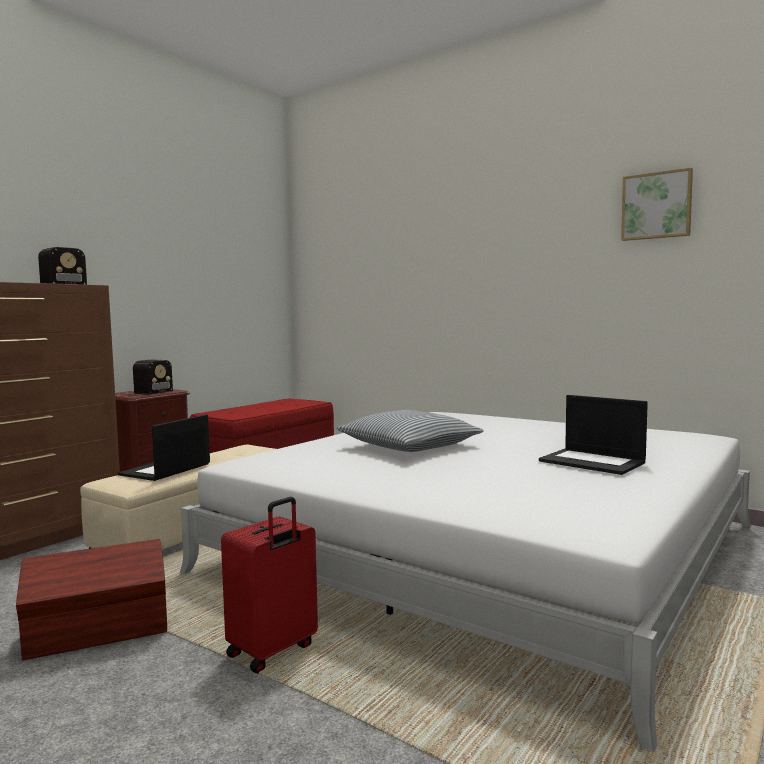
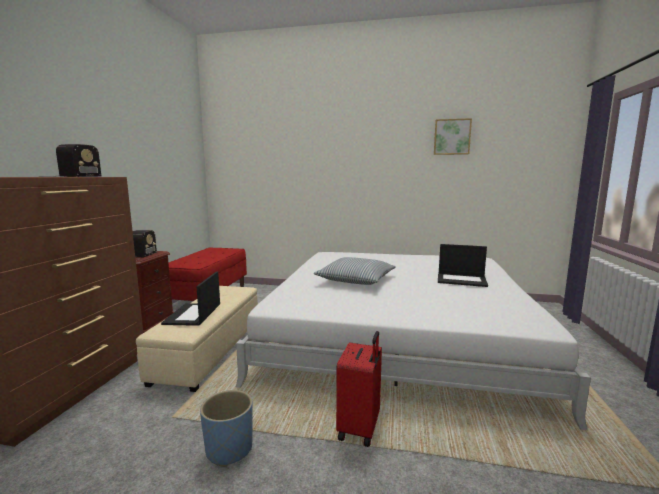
camera: 25 degrees left, 5 degrees up
brown storage box [16,539,167,660] -> blue planter [200,390,253,467]

